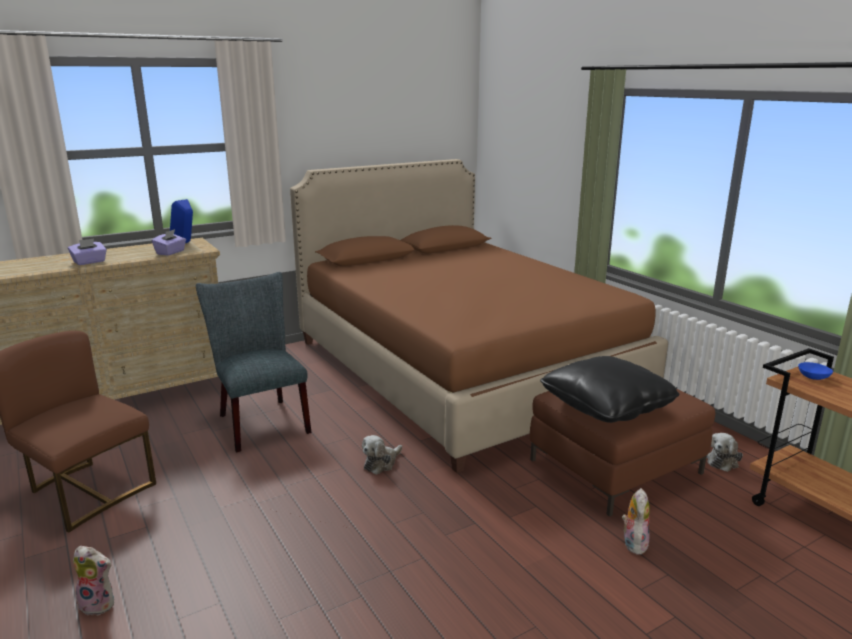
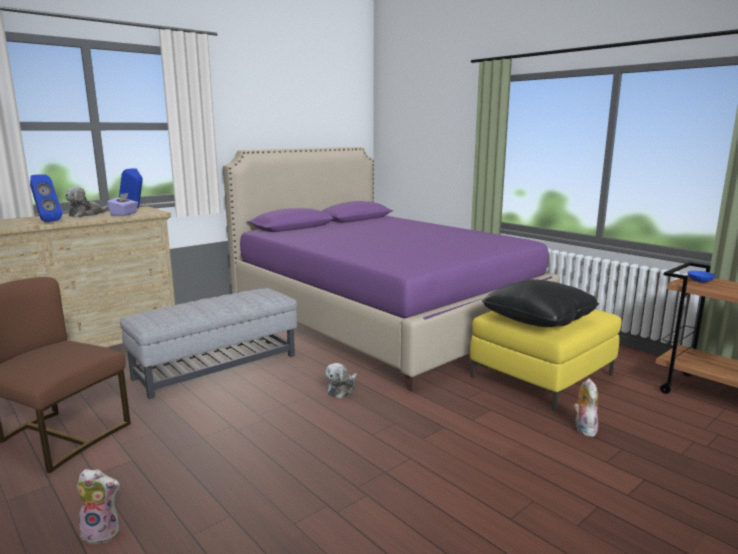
camera: 10 degrees left, 5 degrees down
purple tissue box [68,238,107,265] -> blue speaker [30,174,62,222]
grey chair [196,272,312,452] -> grey ottoman [120,288,297,399]
brown bed [290,159,668,473] -> purple bed [223,147,560,391]
brown ottoman [530,389,715,517] -> yellow ottoman [470,309,621,412]
plush toy [706,433,743,472] -> plush toy moved to [65,186,109,217]

